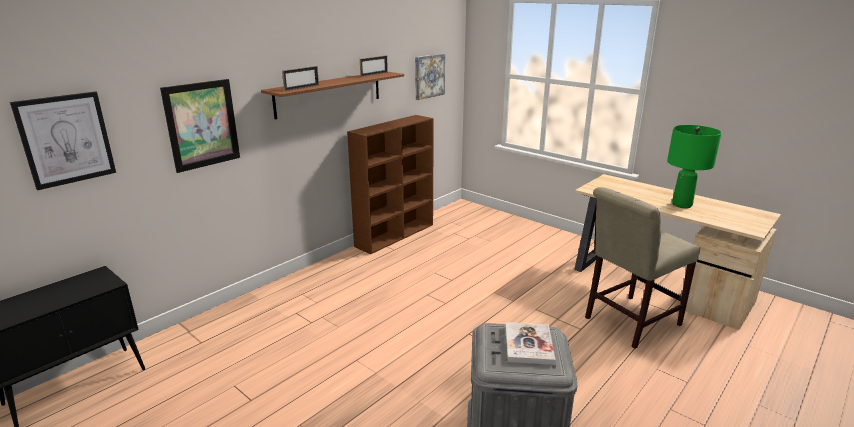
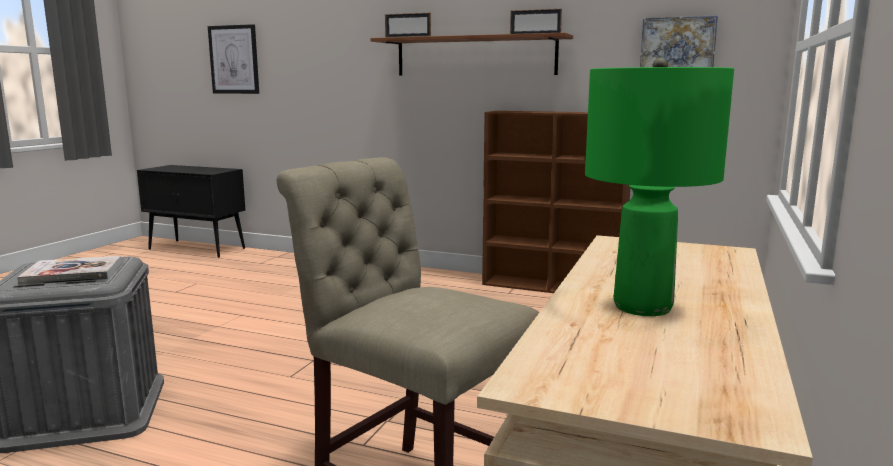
camera: 70 degrees right, 10 degrees down
picture [160,79,240,173] -> none

